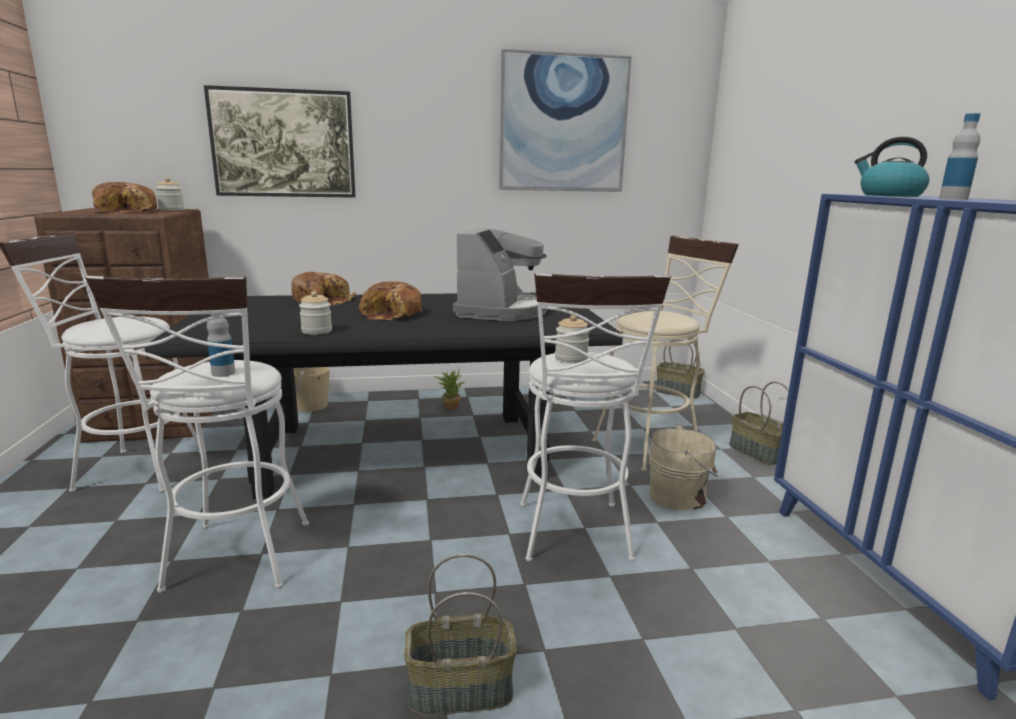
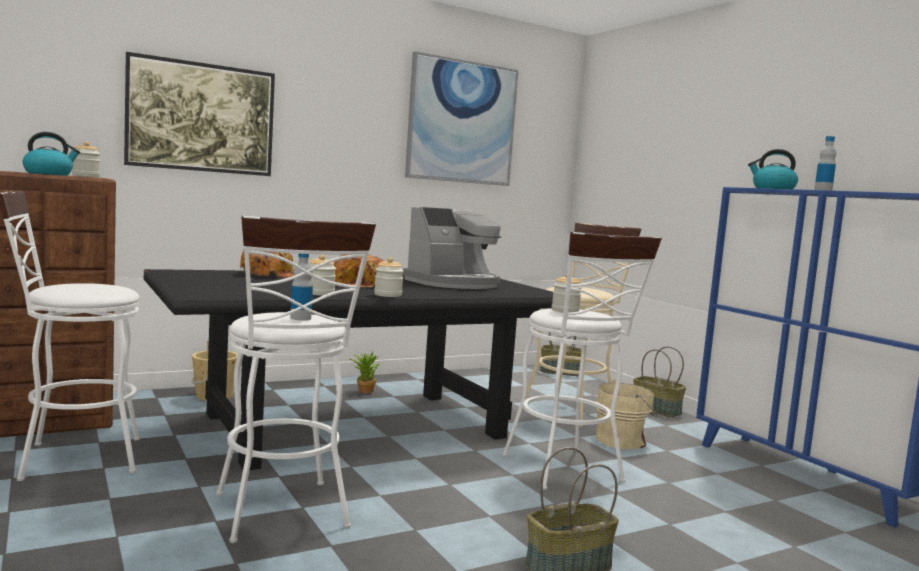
camera: 20 degrees left, 10 degrees down
bread [92,182,157,213] -> kettle [23,132,80,176]
coffee machine [453,227,547,321] -> coffee machine turned 60 degrees clockwise [402,207,502,289]
none -> jar [374,257,404,297]

